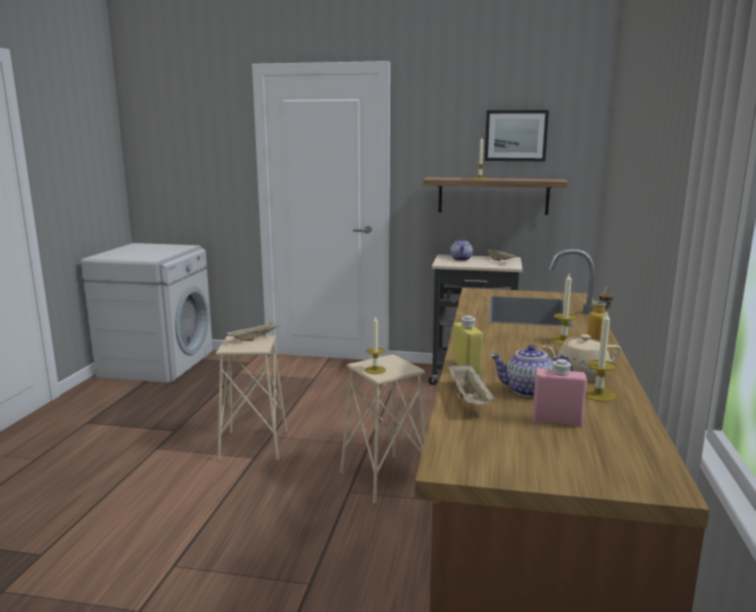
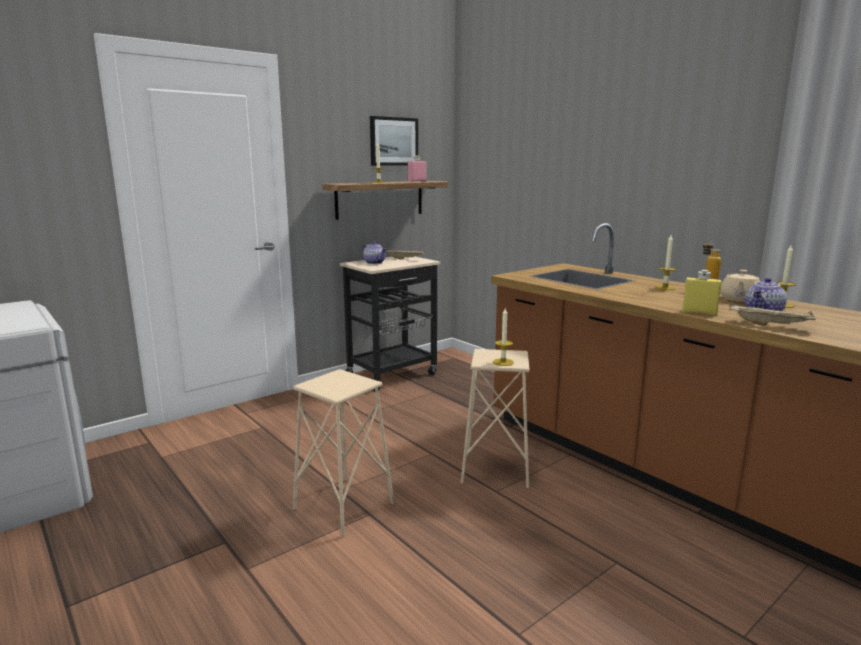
camera: 50 degrees left, 0 degrees up
beige tray [227,322,281,341] -> none
pink bottle [532,359,587,427] -> pink bottle moved to [407,156,426,182]

